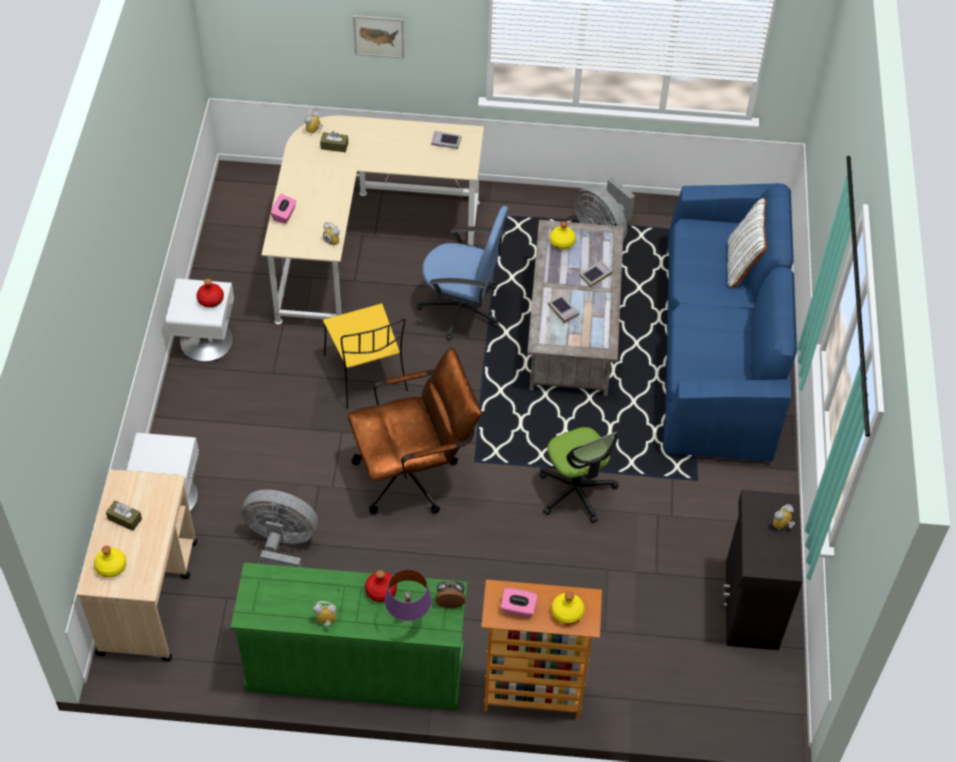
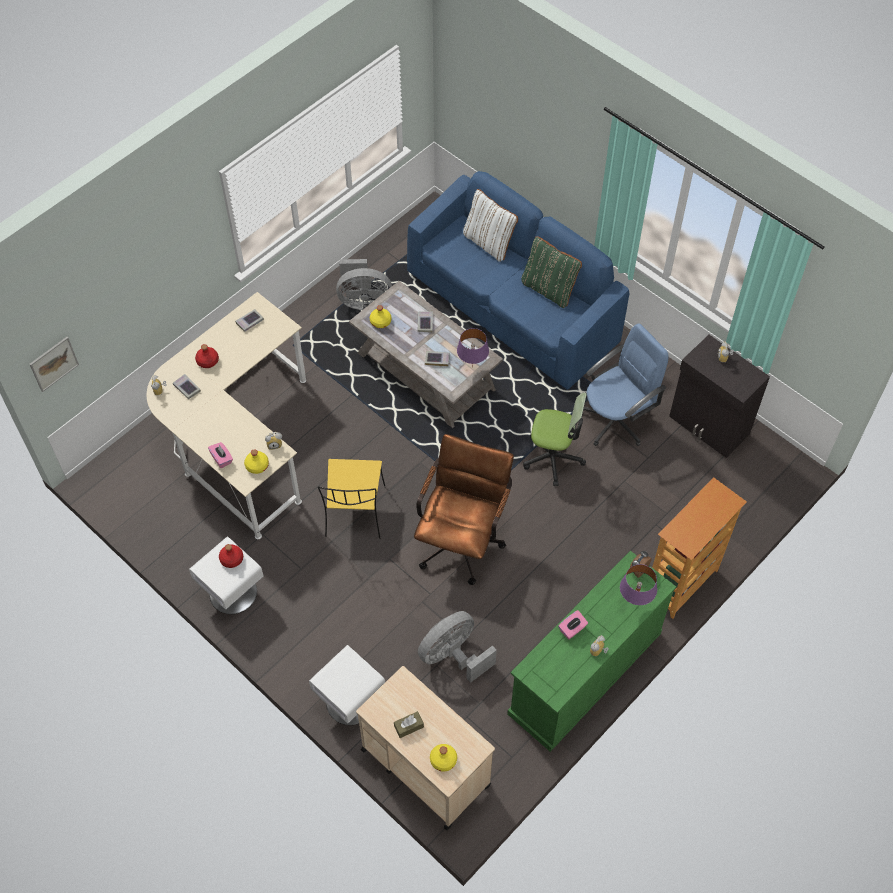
camera: 50 degrees left, 5 degrees up
brown tissue box [320,131,348,152] -> book [173,374,201,399]
yellow chair [323,304,408,409] -> yellow chair turned 75 degrees clockwise [318,459,385,539]
picture [353,15,404,58] -> picture moved to [29,337,79,392]
red bottle [365,570,397,602] -> red bottle moved to [195,344,219,368]
blue office chair [417,206,508,341] -> blue office chair moved to [583,324,669,446]
pink tissue box [501,588,538,618] -> pink tissue box moved to [558,610,588,639]
yellow bottle [551,591,585,625] -> yellow bottle moved to [244,449,269,474]
none -> purple table lamp [457,328,489,368]
none -> green pillow [521,236,582,308]

